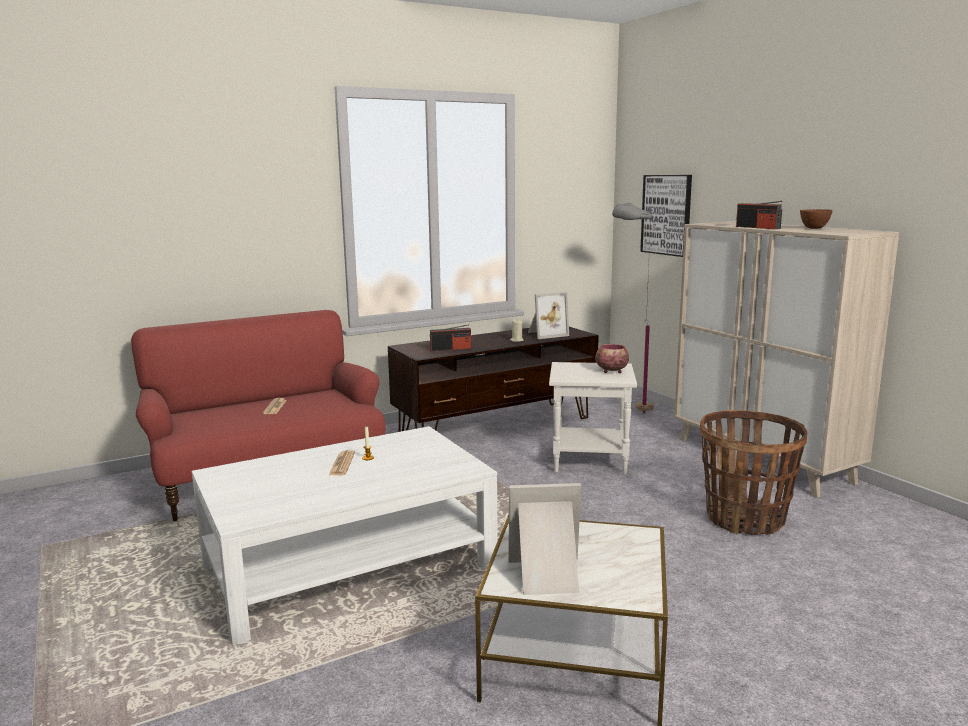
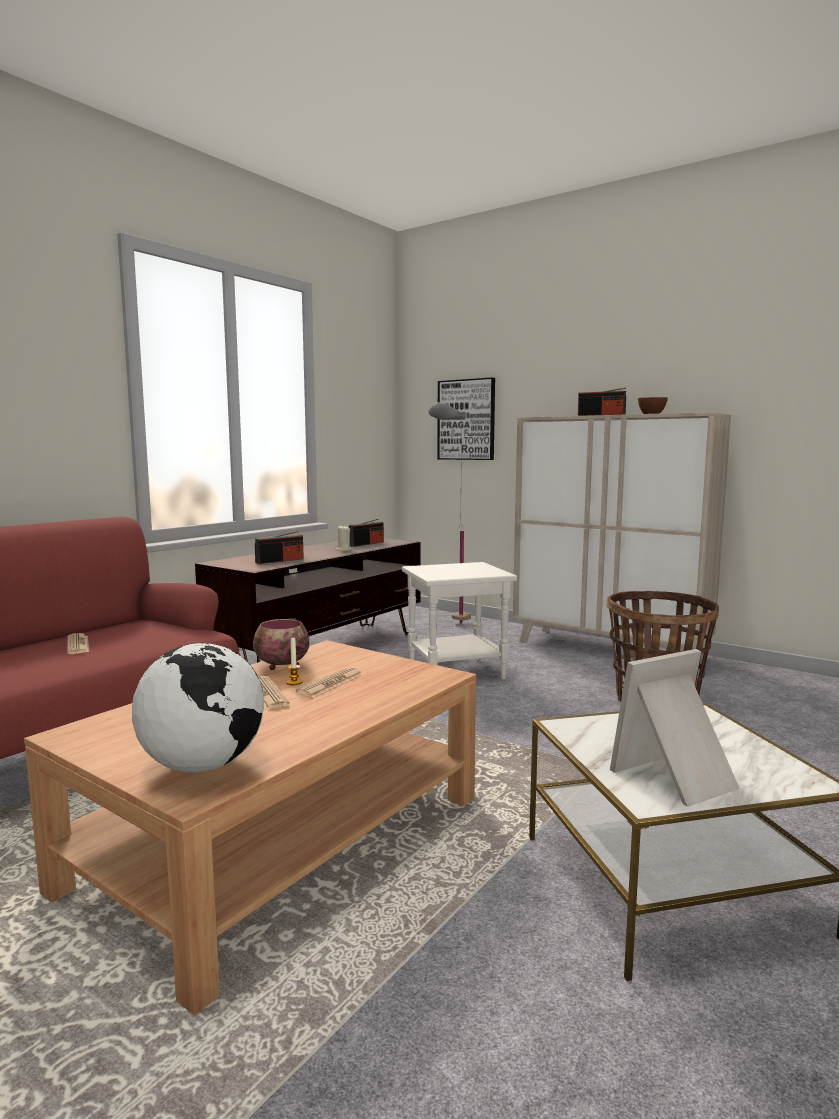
camera: 25 degrees left, 5 degrees down
white coffee table [192,426,498,645] -> brown coffee table [24,640,476,1015]
picture frame [528,292,569,339] -> radio [349,519,384,547]
bowl [596,344,629,373] -> bowl moved to [253,619,309,670]
none -> globe [132,643,264,773]
none -> newspaper [296,667,363,698]

